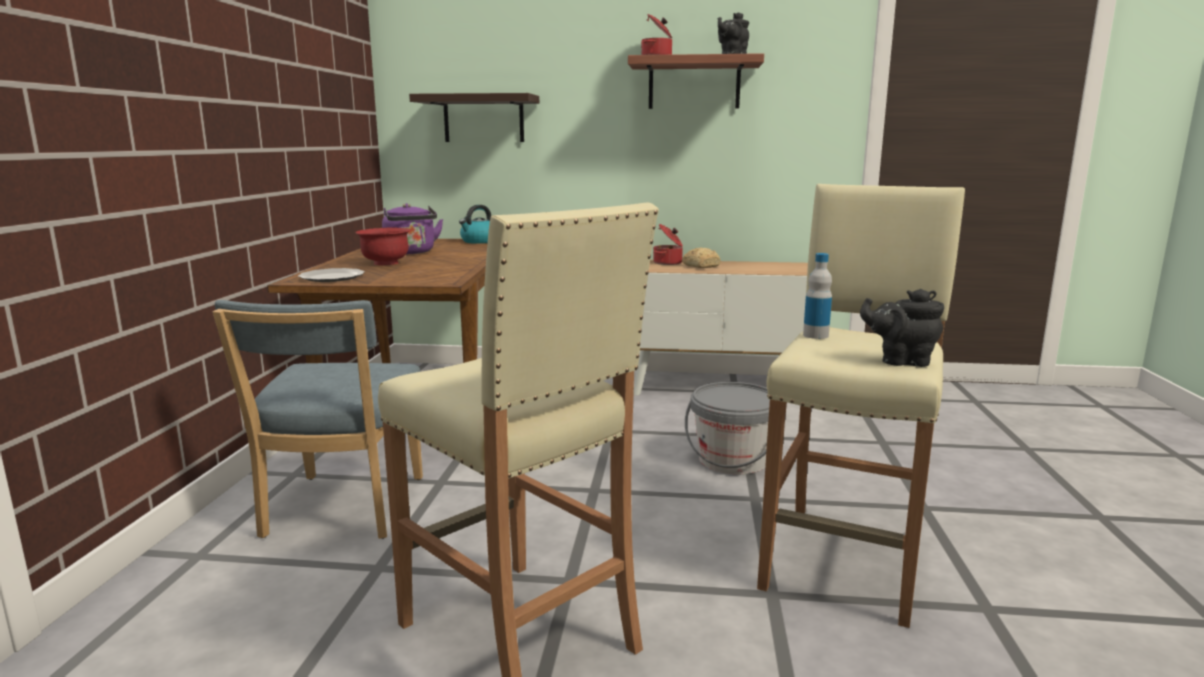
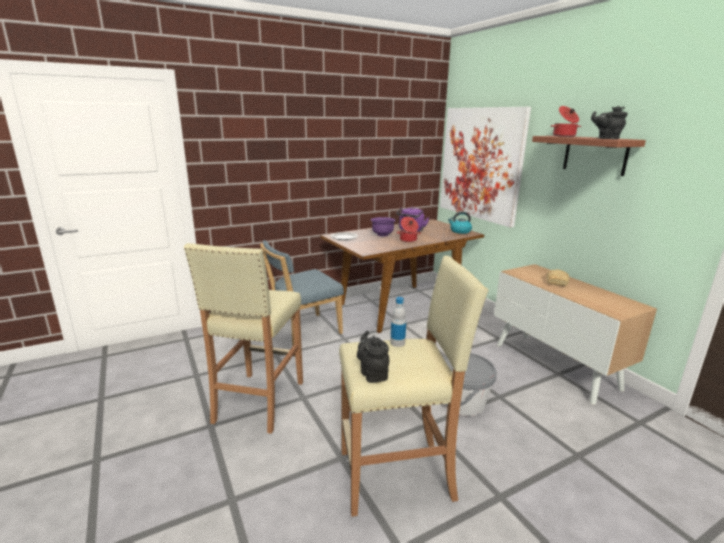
camera: 55 degrees right, 5 degrees up
red bowl [355,227,410,265] -> purple bowl [371,217,396,236]
shelf [409,93,539,142] -> picture [440,107,531,228]
cooking pot [653,224,683,265] -> cooking pot moved to [397,217,421,242]

